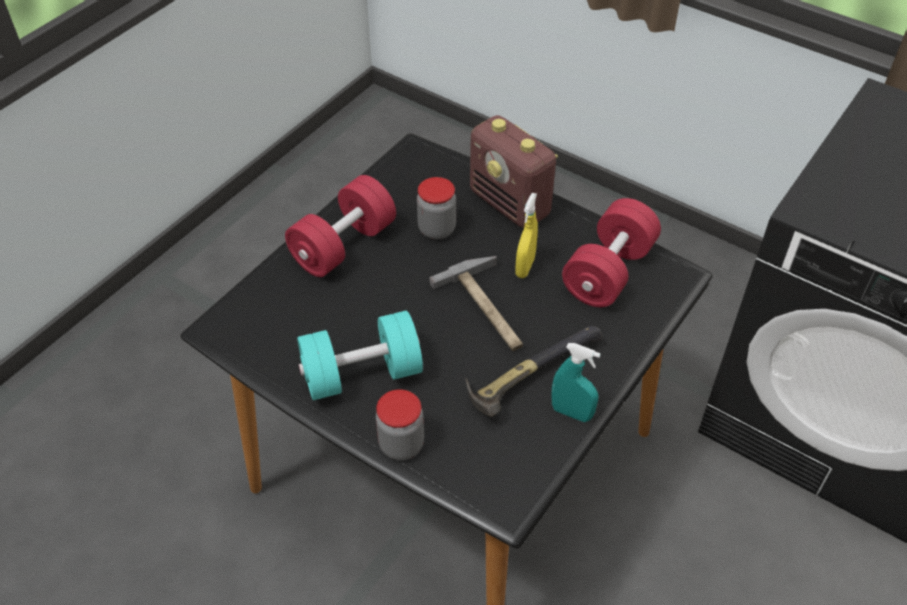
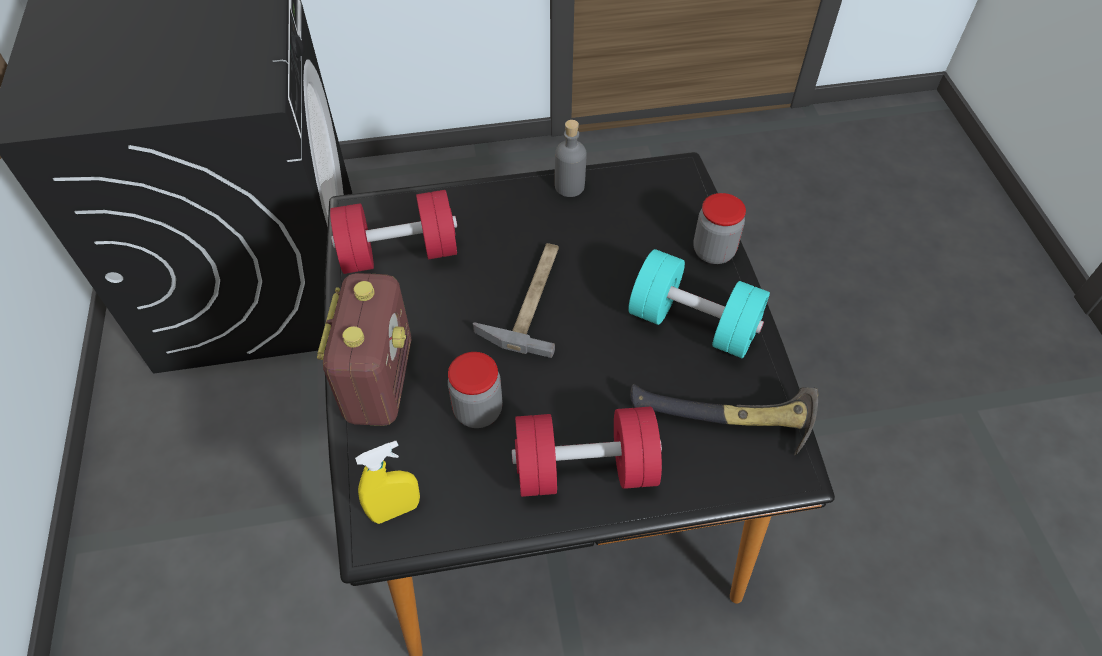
camera: 135 degrees left, 5 degrees up
hammer [465,326,602,417] -> hammer moved to [630,384,818,455]
yellow spray bottle [515,193,538,278] -> yellow spray bottle moved to [355,441,420,524]
turquoise spray bottle [551,343,601,422] -> grey bottle [555,120,587,197]

